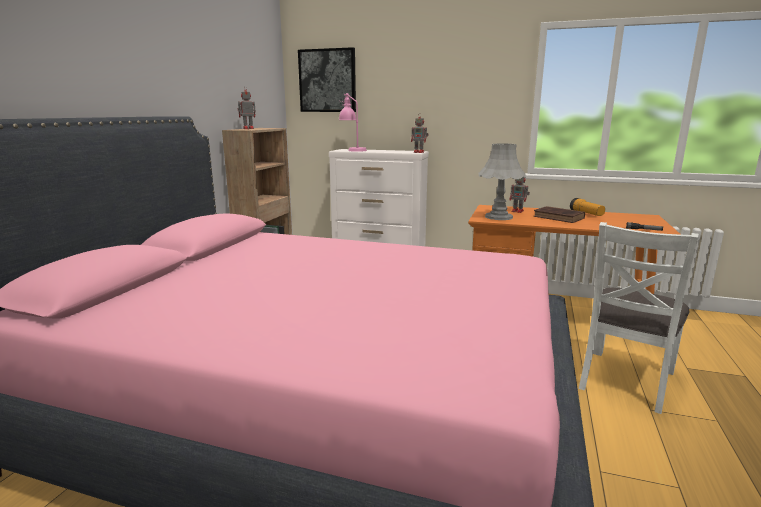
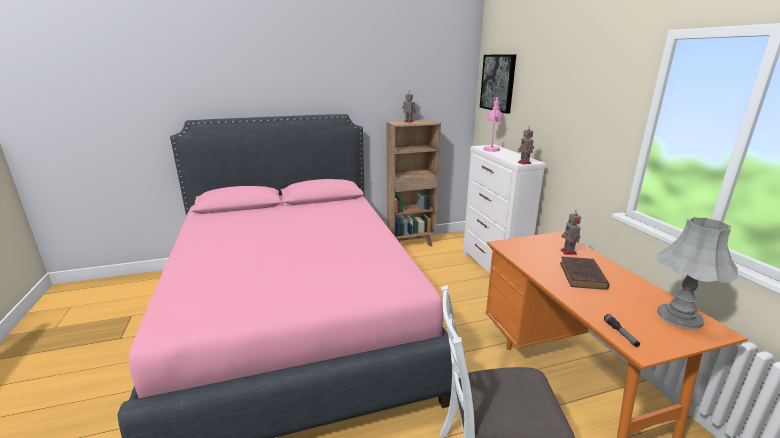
camera: 55 degrees right, 5 degrees up
grey table lamp [479,143,526,220] -> grey table lamp moved to [657,217,738,329]
flashlight [570,198,605,216] -> none

